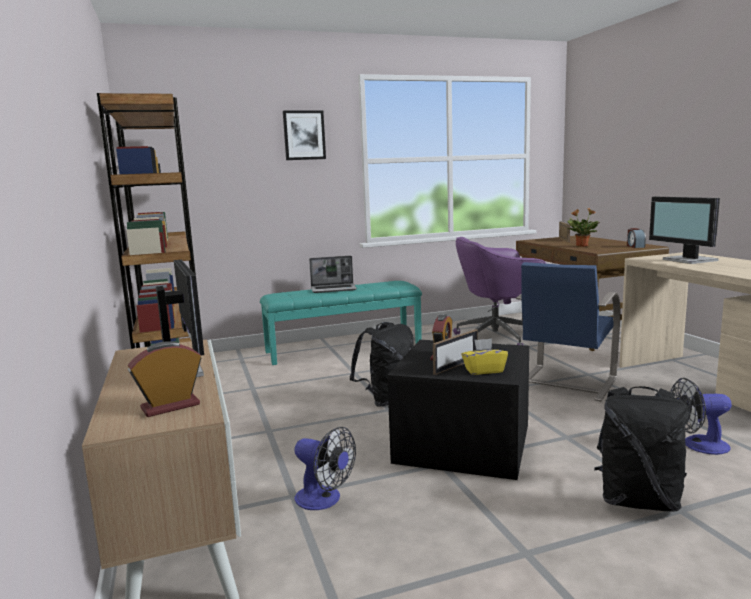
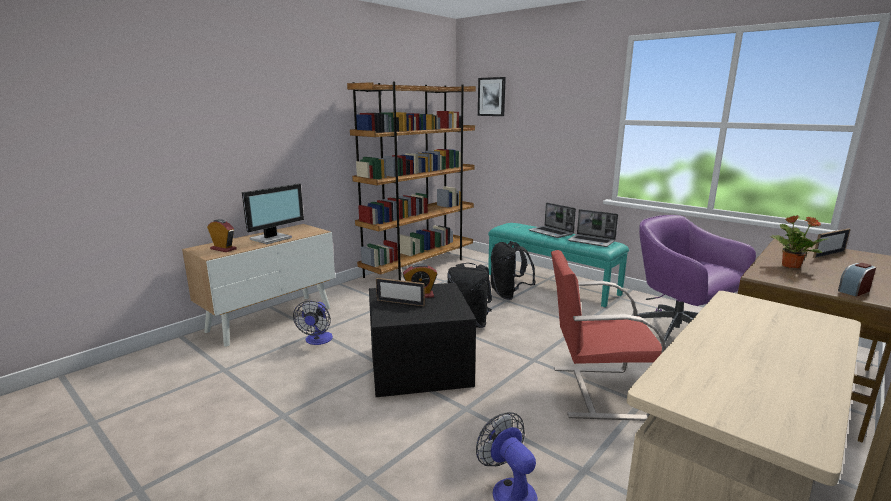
camera: 60 degrees right, 5 degrees up
picture [283,110,326,160] -> picture moved to [478,77,506,116]
yellow tissue box [461,338,508,375] -> none
blue chair [516,262,621,401] -> red chair [551,250,666,421]
black backpack [594,386,690,511] -> black backpack moved to [490,241,536,300]
monitor [649,197,720,264] -> none
none -> laptop [568,209,618,247]

